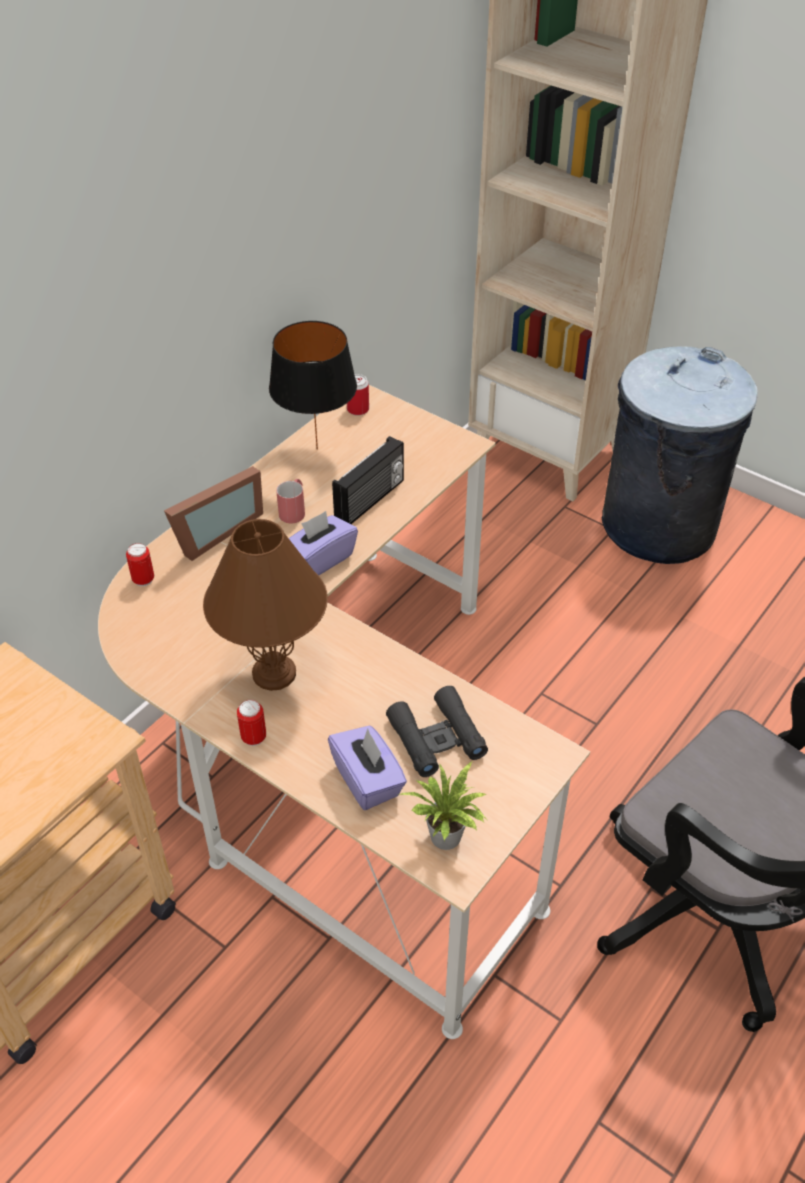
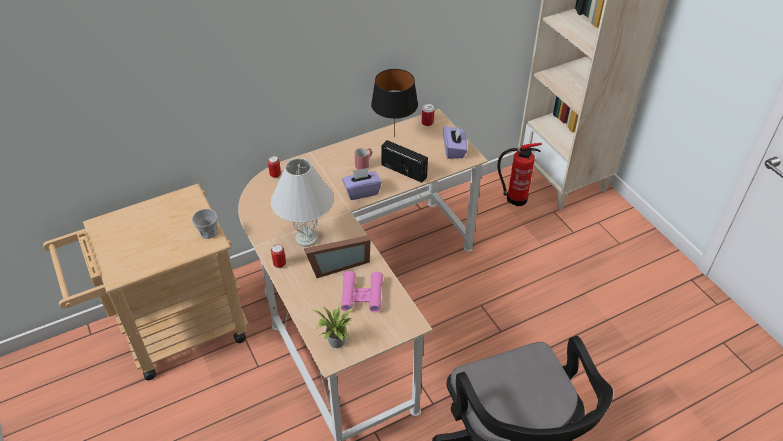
camera: 25 degrees right, 0 degrees up
picture frame [164,466,263,561] -> picture frame moved to [304,235,370,278]
brown table lamp [203,519,328,691] -> white table lamp [271,158,334,247]
purple tissue box [328,725,407,810] -> purple tissue box moved to [443,126,467,159]
radio [332,436,404,524] -> radio turned 120 degrees counterclockwise [381,140,428,183]
black binoculars [386,686,488,777] -> pink binoculars [341,271,383,312]
grey trash can [602,346,758,564] -> none
none -> cup [192,209,218,239]
none -> fire extinguisher [497,143,542,206]

